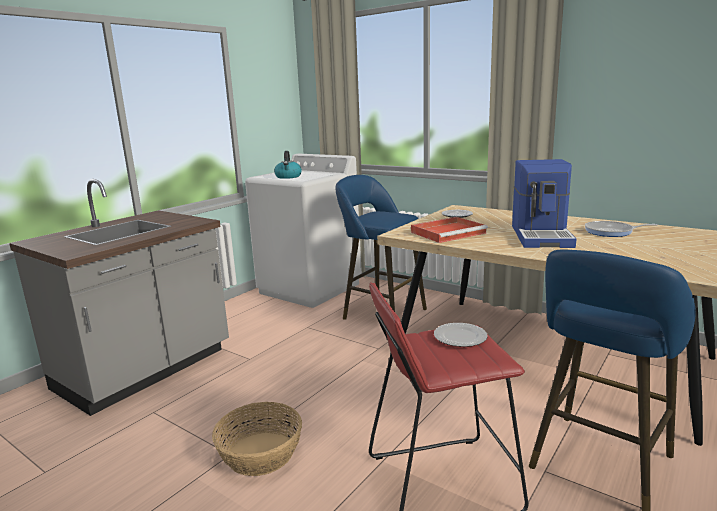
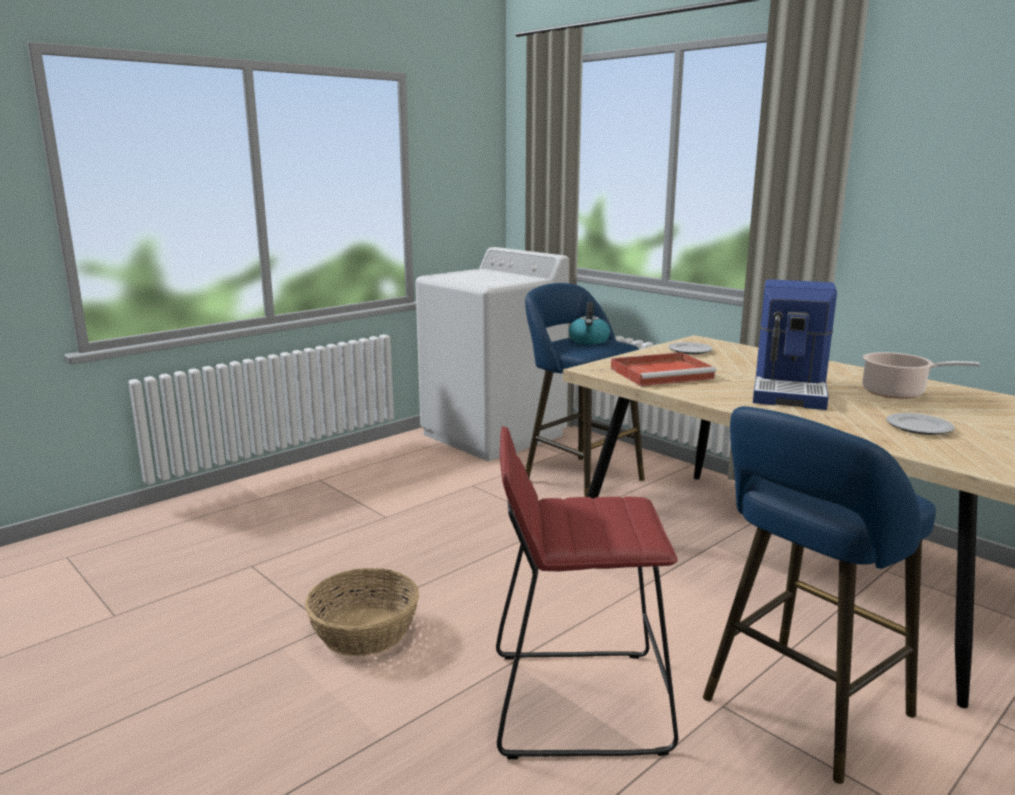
camera: 10 degrees right, 0 degrees up
grey counter [9,179,229,416] -> none
kettle [274,151,302,179] -> kettle moved to [569,301,610,345]
plate [434,323,488,347] -> plate moved to [886,413,955,435]
frying pan [585,221,658,237] -> cooking pot [862,352,980,399]

